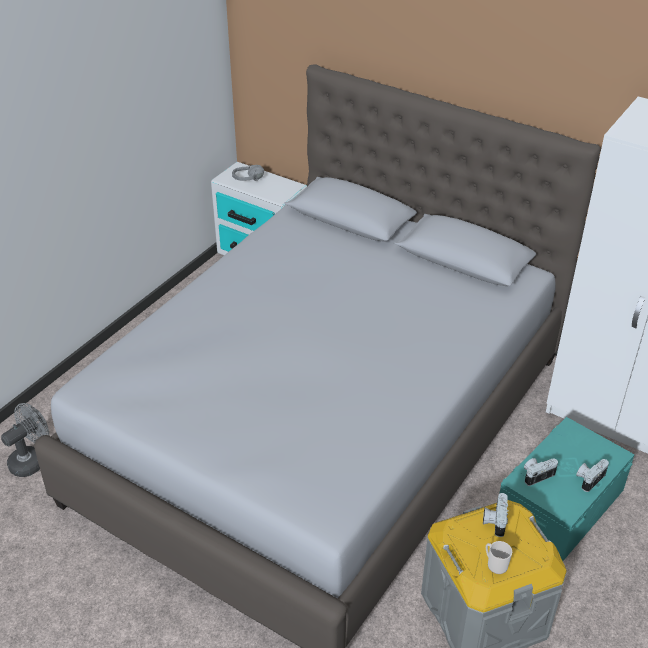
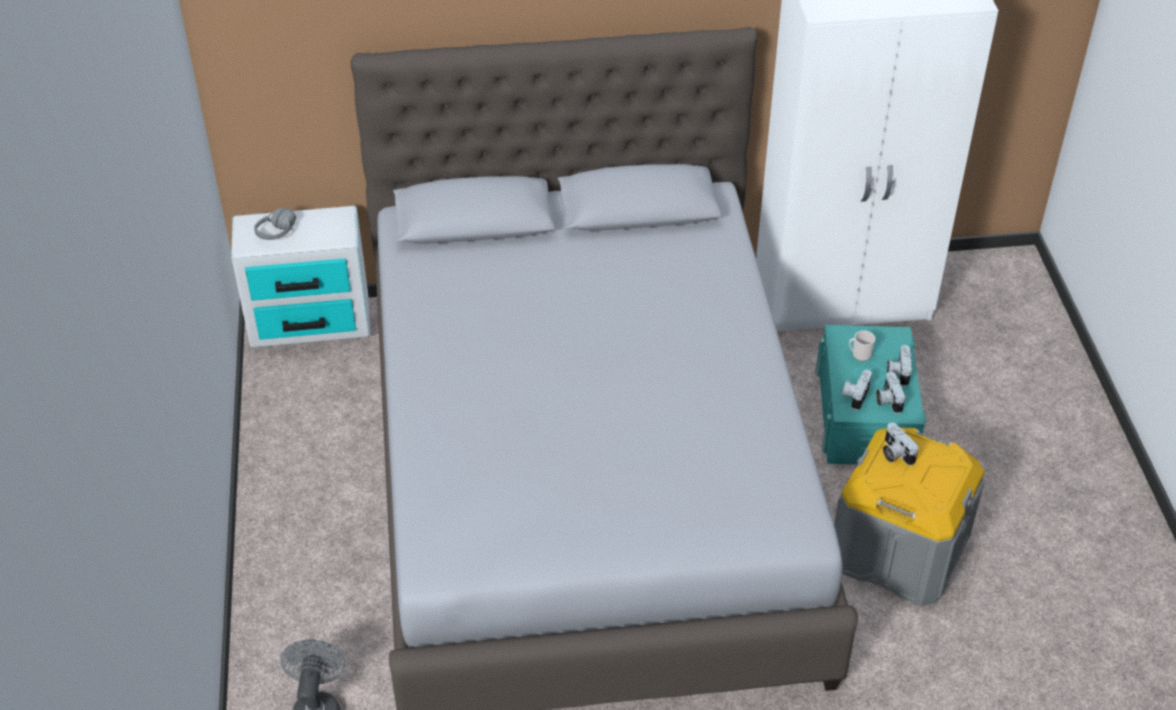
camera: 40 degrees left, 5 degrees up
mug [486,541,512,574] -> mug moved to [849,331,875,361]
none -> camera [876,372,906,414]

